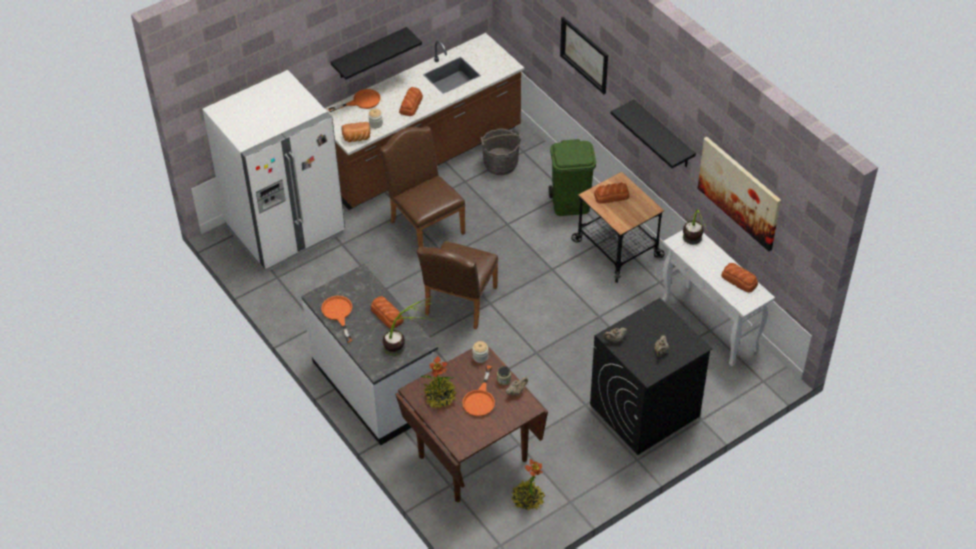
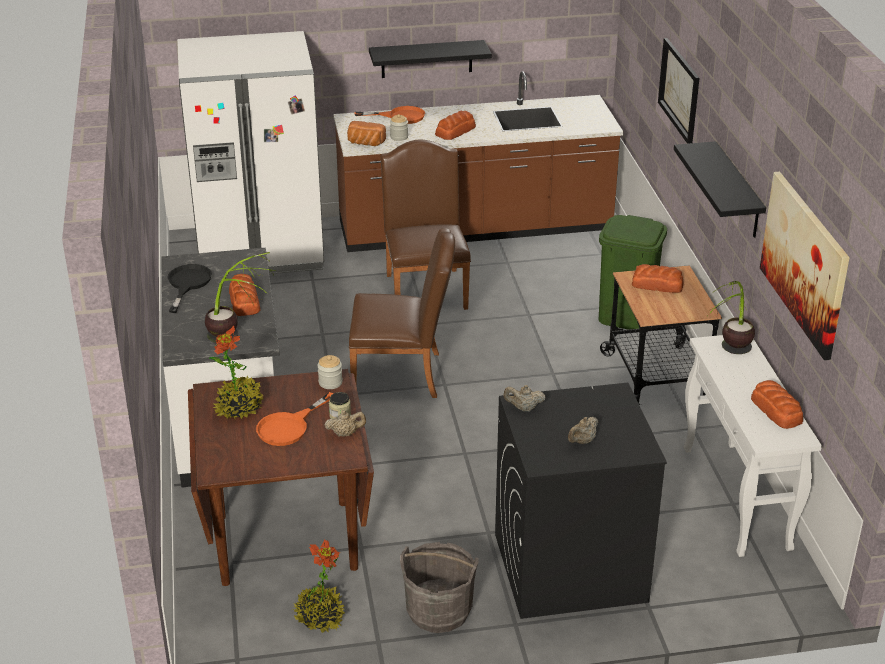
camera: 25 degrees right, 15 degrees down
orange frying pan [321,296,352,342] -> black frying pan [167,264,212,313]
brown chair [417,241,499,329] -> brown chair turned 135 degrees counterclockwise [349,228,455,398]
grey bucket [481,128,521,175] -> grey bucket moved to [400,542,479,633]

